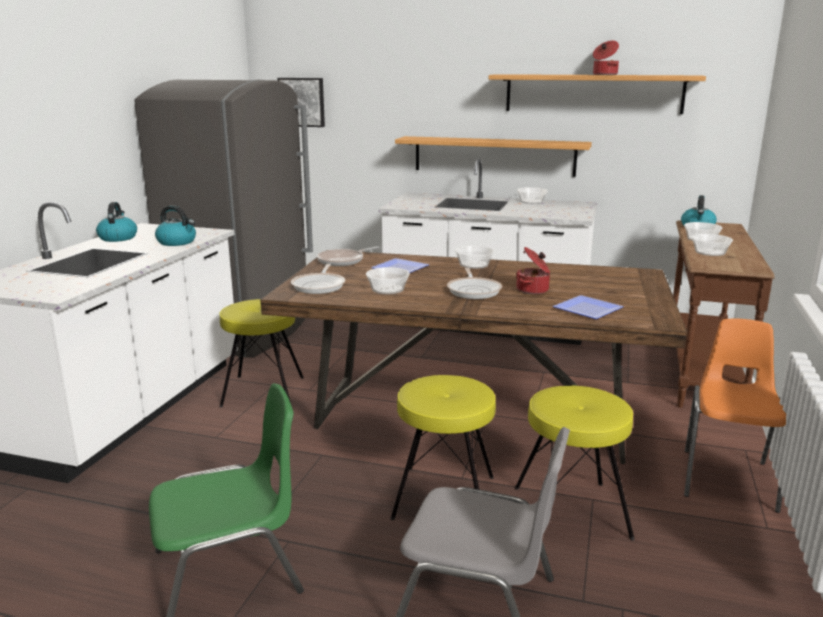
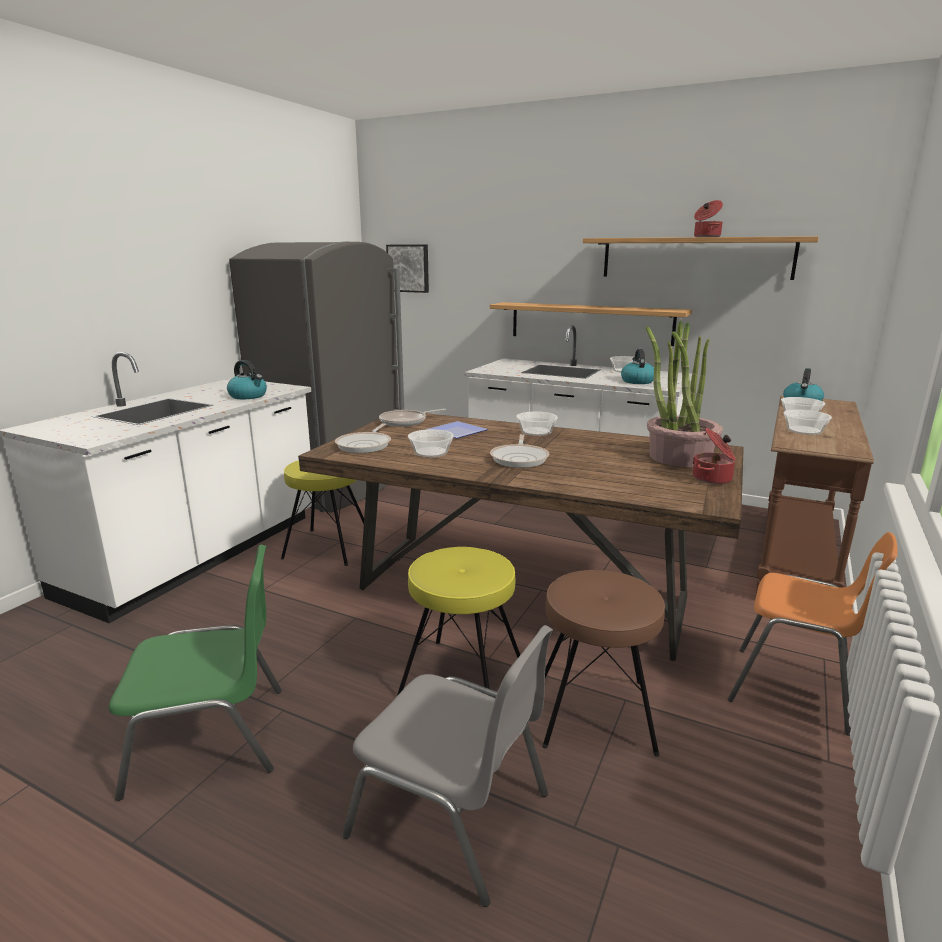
camera: 10 degrees right, 0 degrees up
kettle [96,202,137,242] -> kettle moved to [621,349,654,384]
yellow stool [515,386,634,541] -> brown stool [542,570,665,757]
cooking pot [516,247,550,294] -> cooking pot moved to [693,428,736,484]
plate [553,295,624,319] -> none
orange chair [684,318,786,513] -> orange chair turned 90 degrees clockwise [728,532,898,736]
none -> potted plant [646,321,723,467]

